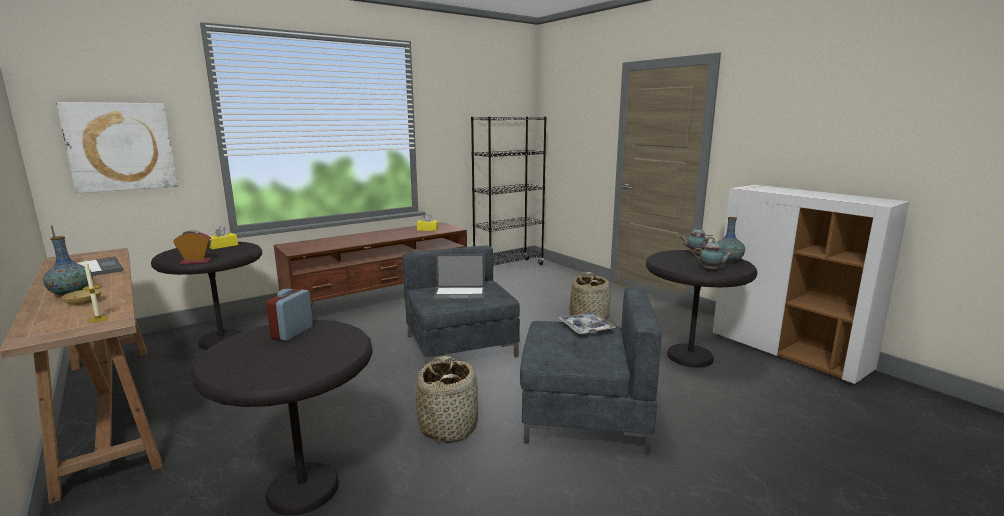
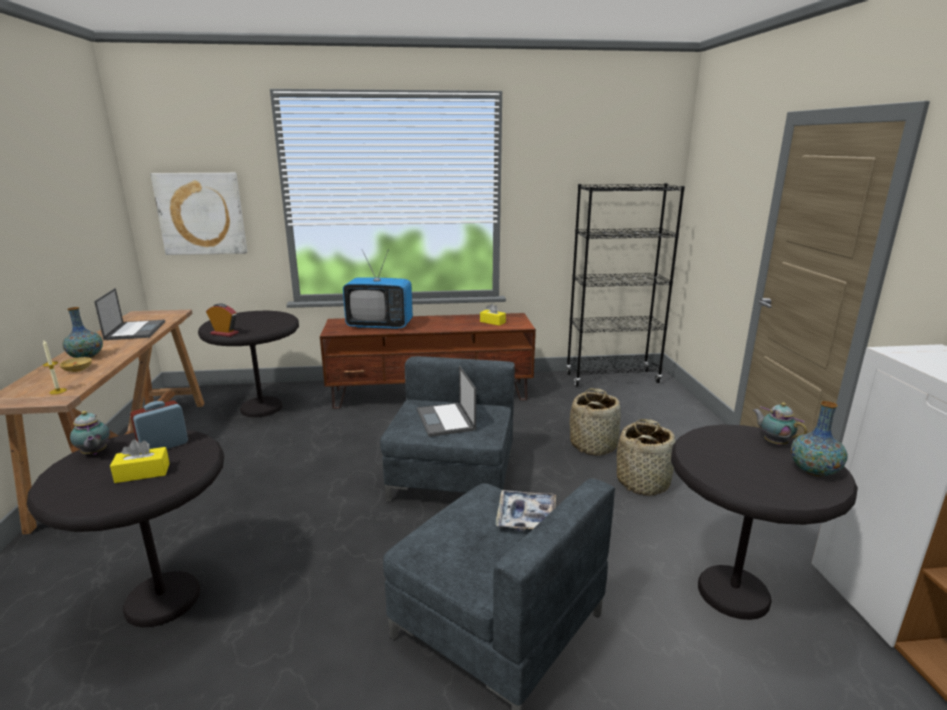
camera: 30 degrees right, 5 degrees up
yellow tissue box [210,226,238,249] -> yellow tissue box moved to [110,439,170,483]
basket [416,356,478,443] -> basket moved to [570,388,621,456]
laptop [433,254,485,302] -> laptop turned 45 degrees clockwise [417,366,476,437]
teapot [693,240,733,270] -> teapot moved to [70,411,110,455]
none -> television [343,249,413,329]

